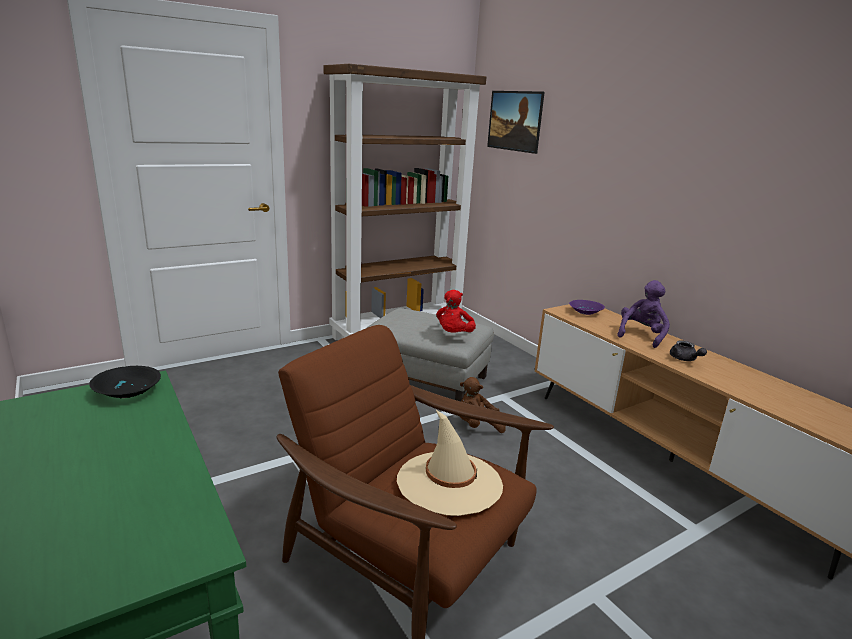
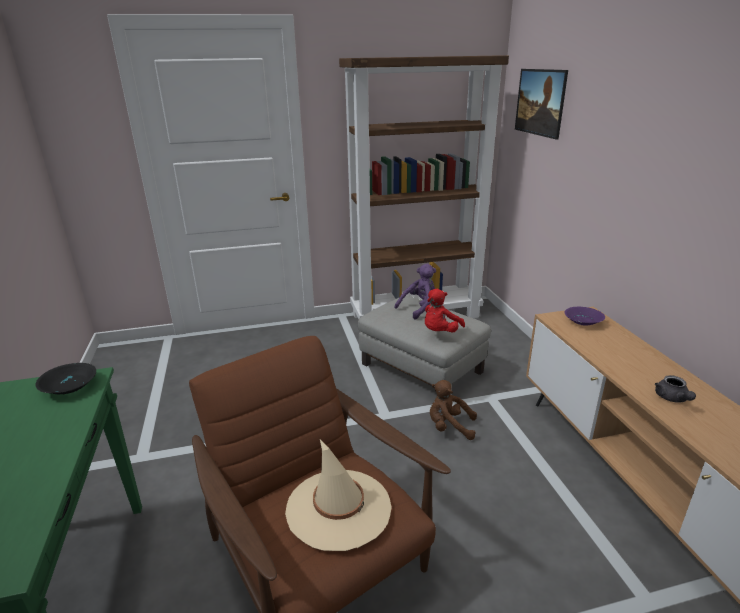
camera: 20 degrees right, 5 degrees up
purple plush toy [617,280,670,348] -> purple plush toy moved to [394,264,436,319]

